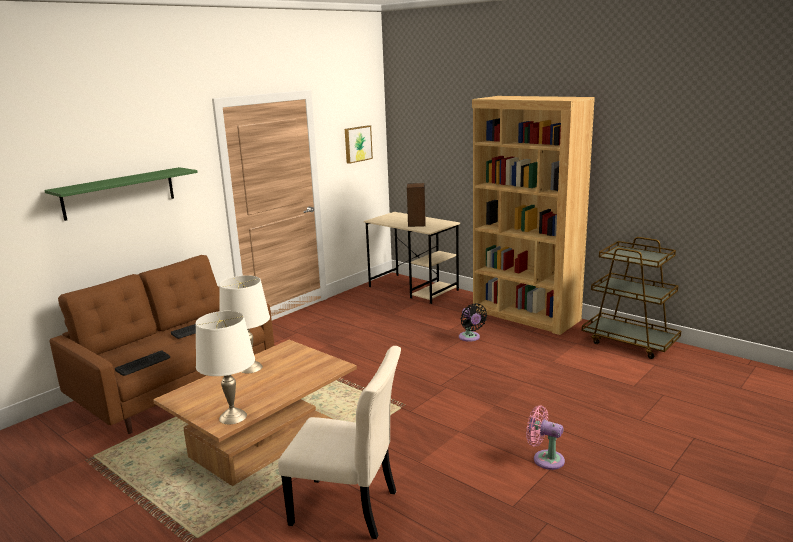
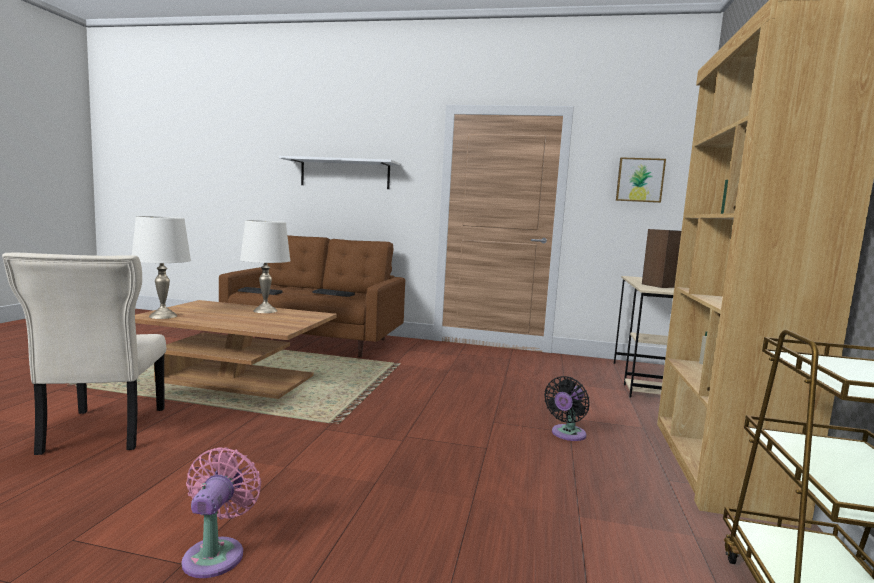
camera: 60 degrees right, 10 degrees down
green shelf [44,167,198,221] -> white shelf [279,156,400,189]

